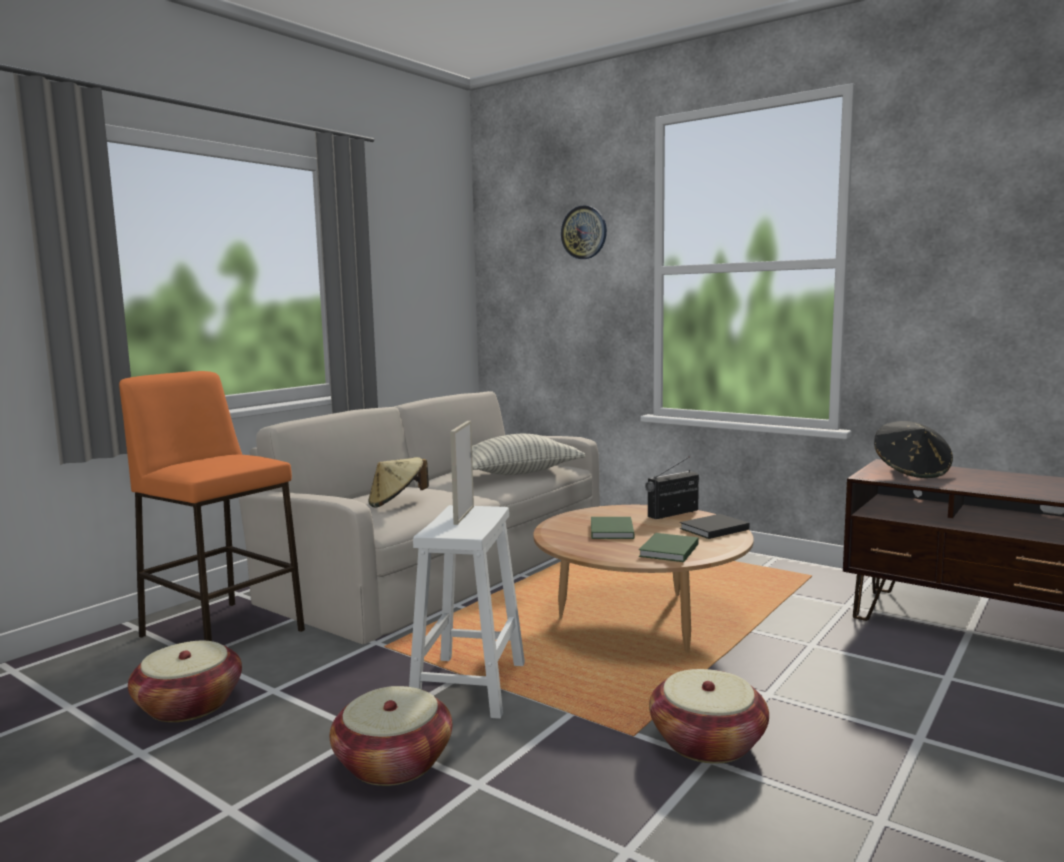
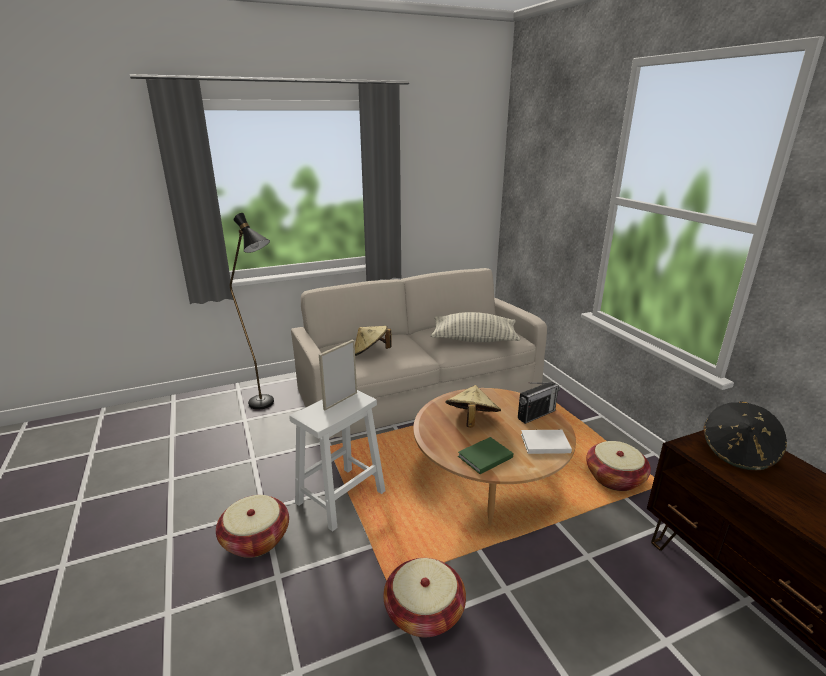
camera: 30 degrees right, 15 degrees up
orange stool [119,371,305,641] -> black floor lamp [230,213,274,410]
basket [128,641,242,722] -> basket moved to [586,441,651,491]
wall clock [561,205,607,259] -> none
green book [591,517,634,539] -> beige hat [445,385,501,428]
radio [645,456,699,519] -> radio turned 150 degrees clockwise [518,382,560,424]
black book [680,514,749,539] -> white book [521,430,572,454]

